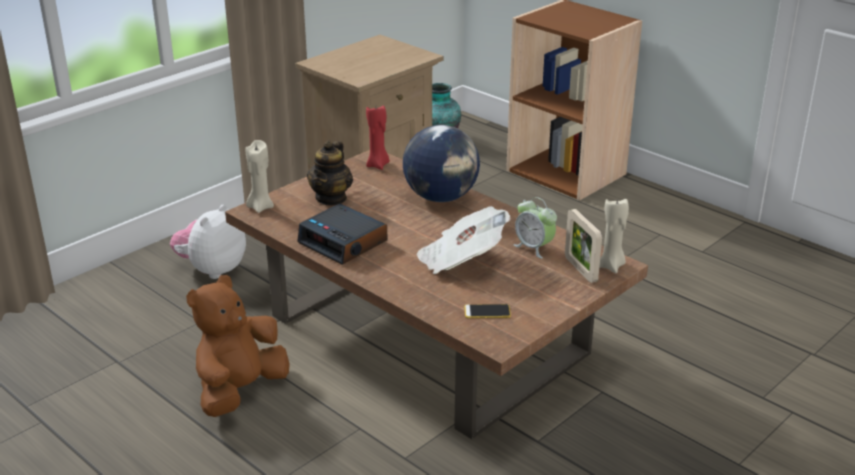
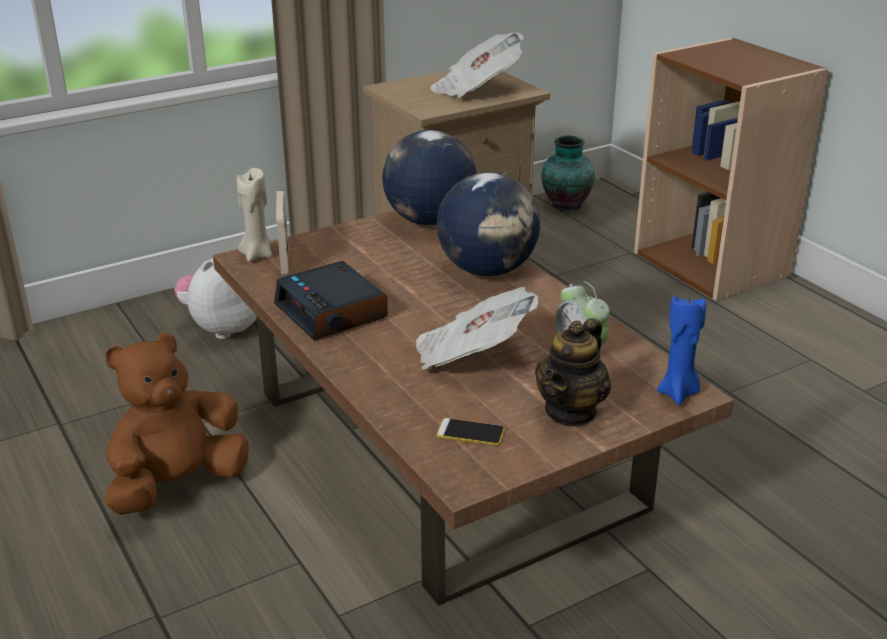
camera: 15 degrees right, 0 degrees up
teapot [307,141,353,206] -> teapot moved to [535,318,611,427]
red candle [366,106,390,170] -> globe [382,130,477,225]
picture frame [565,209,602,283] -> picture frame moved to [276,191,289,277]
beige candle [599,198,629,274] -> blue candle [657,295,706,405]
none -> newspaper [430,32,525,98]

